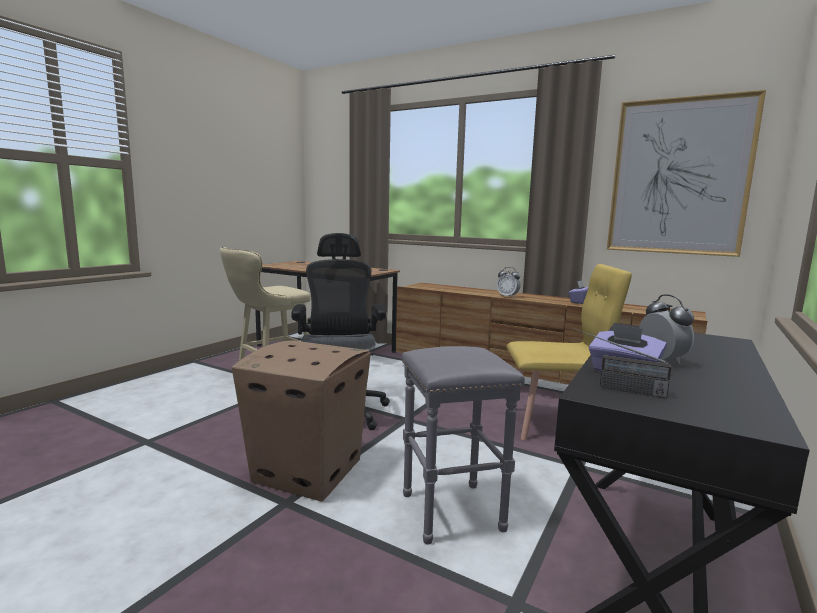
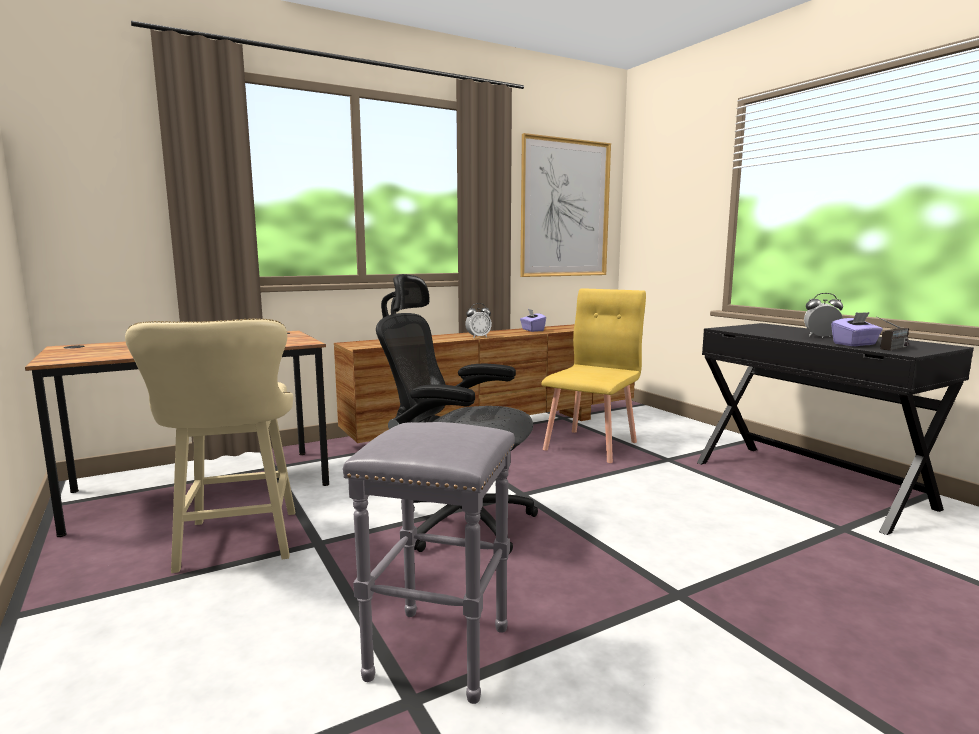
camera: 60 degrees left, 0 degrees up
cardboard box [232,340,371,502] -> none
grey stool [402,346,525,544] -> grey stool moved to [343,422,515,704]

